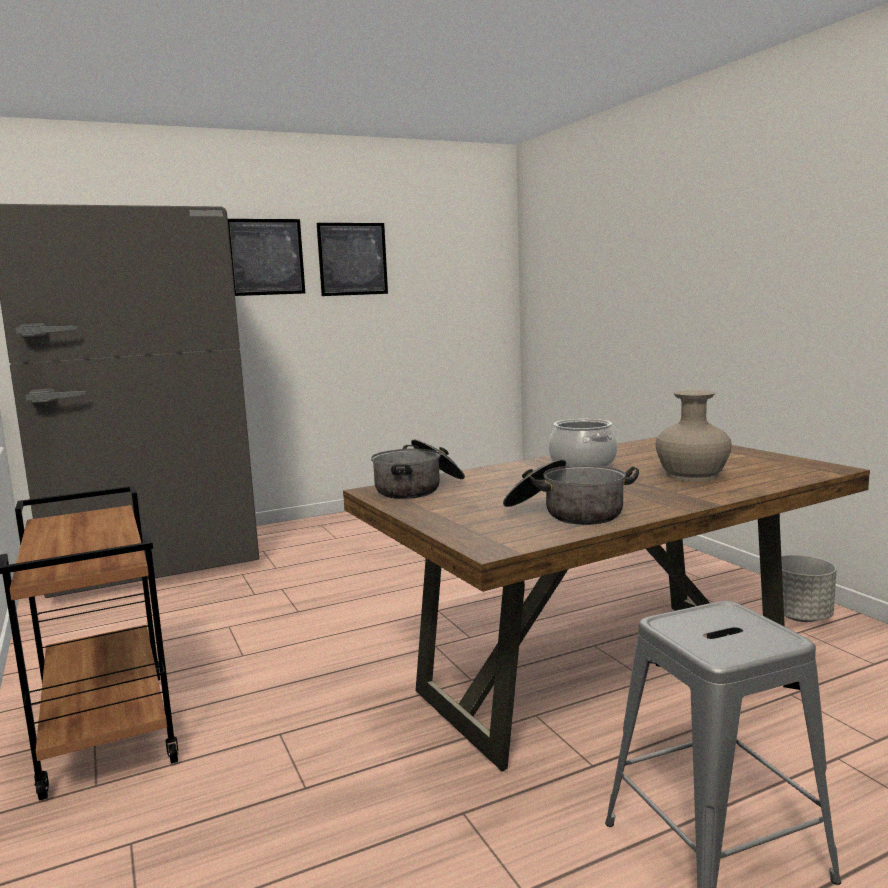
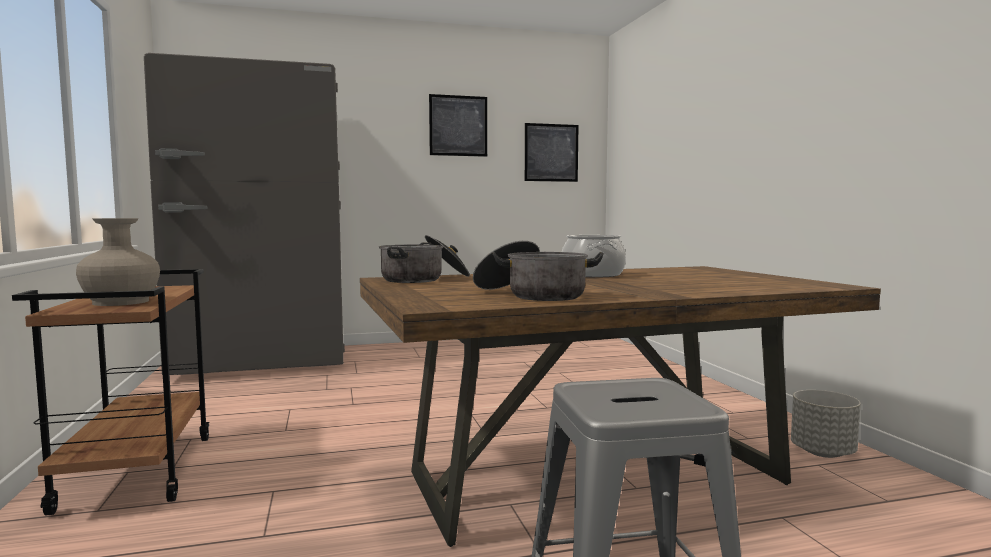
camera: 10 degrees right, 5 degrees down
picture [228,219,305,296] -> picture moved to [525,123,578,182]
beige vase [655,390,732,482] -> beige vase moved to [76,218,160,306]

